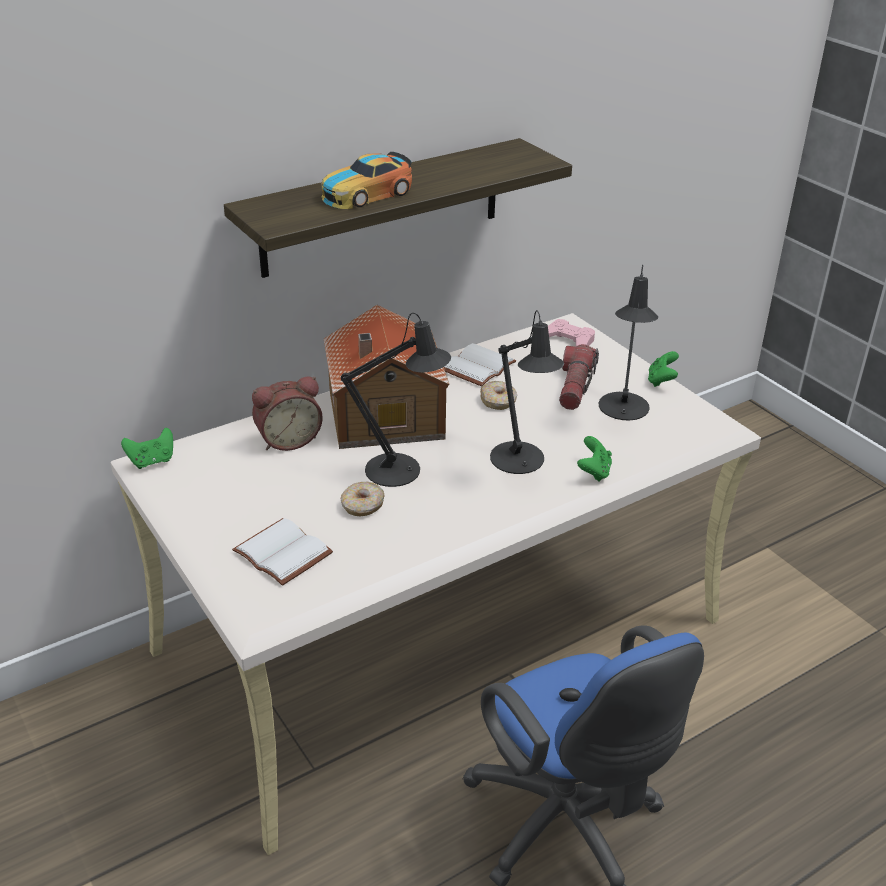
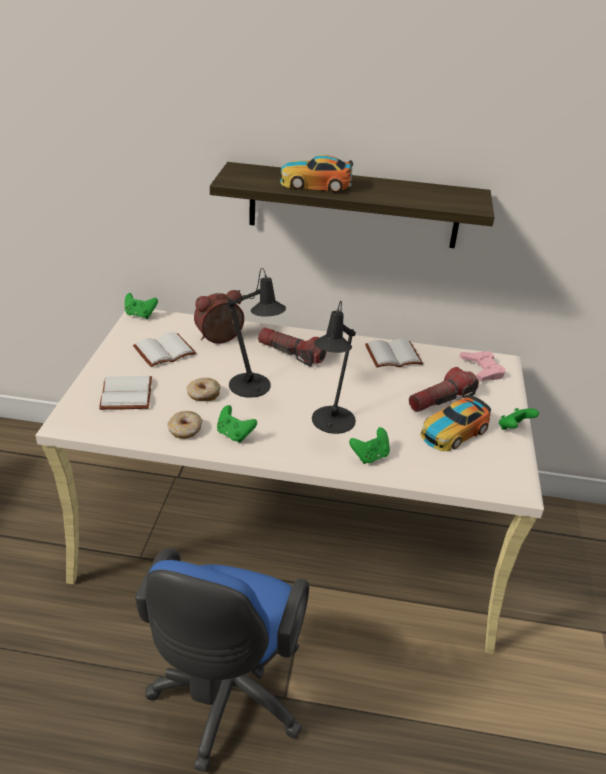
camera: 40 degrees right, 0 degrees up
alarm clock [252,376,323,451] -> alarm clock turned 135 degrees clockwise [194,290,244,344]
toy house [324,305,449,449] -> flashlight [258,327,327,367]
donut [480,381,517,410] -> donut moved to [167,411,202,439]
black table lamp [598,265,658,420] -> toy car [420,395,491,451]
none -> white book [133,332,196,367]
none -> green game controller [217,405,257,443]

